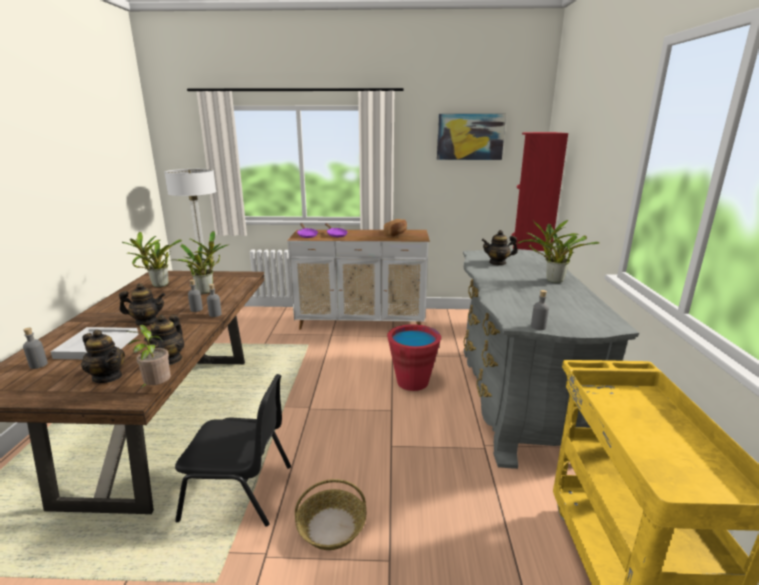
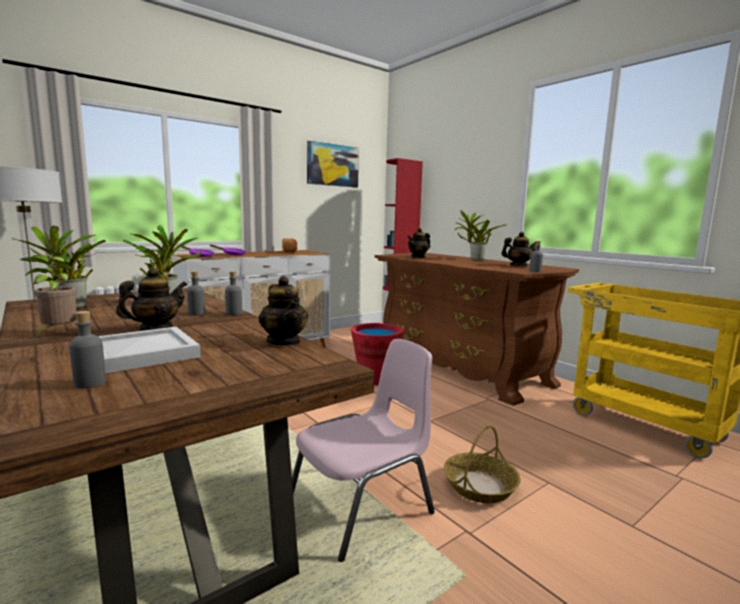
camera: 40 degrees left, 10 degrees down
teapot [81,329,125,383] -> teapot moved to [501,232,536,266]
potted plant [126,325,171,388] -> potted plant moved to [20,255,77,335]
black chair [175,374,291,527] -> pink chair [292,339,435,562]
grey dresser [463,249,639,469] -> brown dresser [374,253,579,406]

